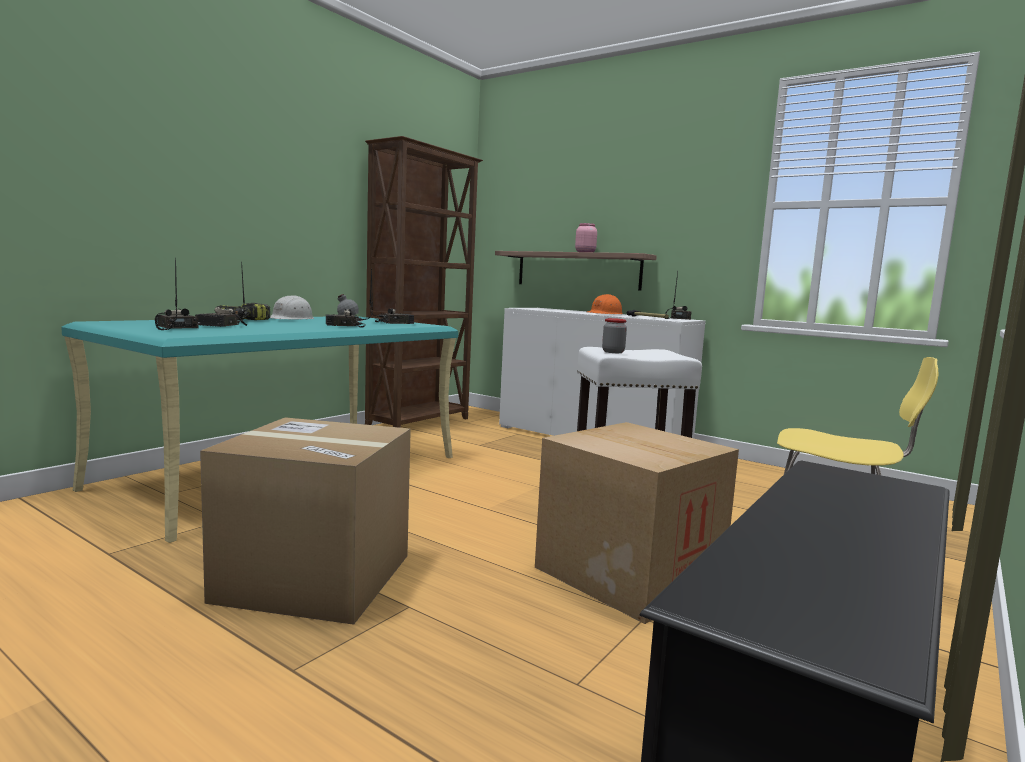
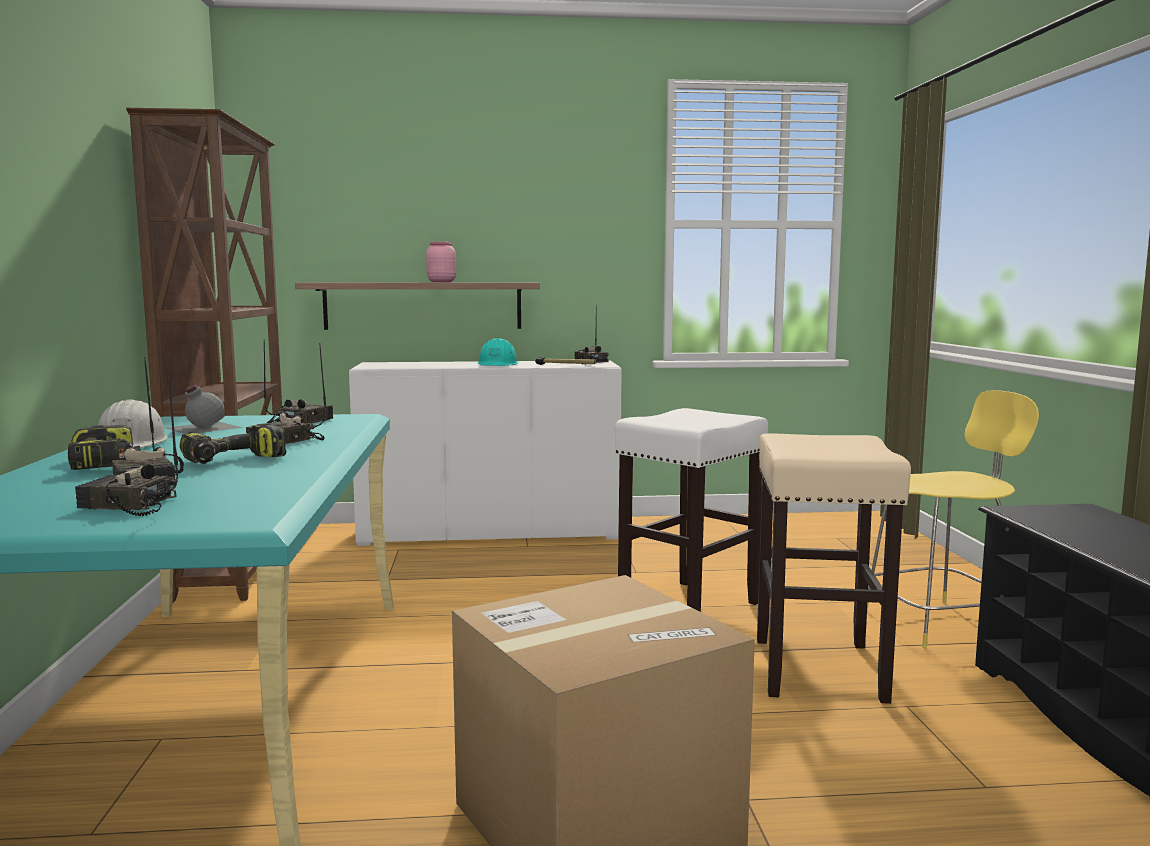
camera: 40 degrees left, 0 degrees up
cardboard box [535,422,739,624] -> beige stool [757,433,911,704]
orange hard hat [587,294,623,314] -> turquoise hard hat [478,338,518,366]
jar [602,318,627,353] -> none
none -> power drill [180,423,286,464]

